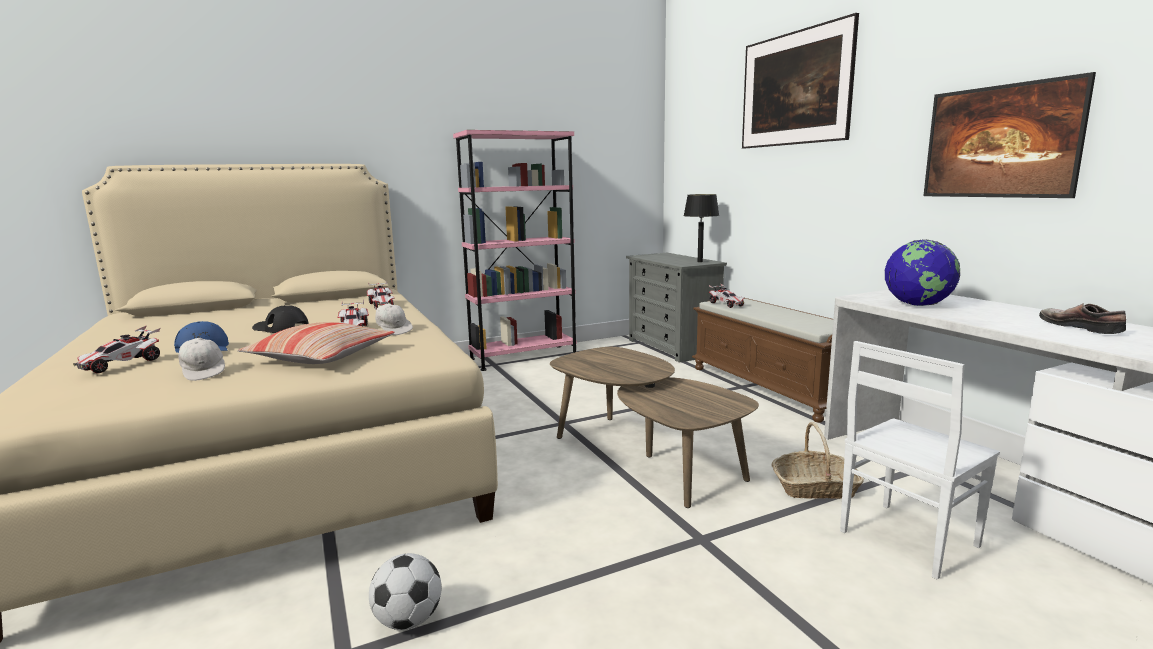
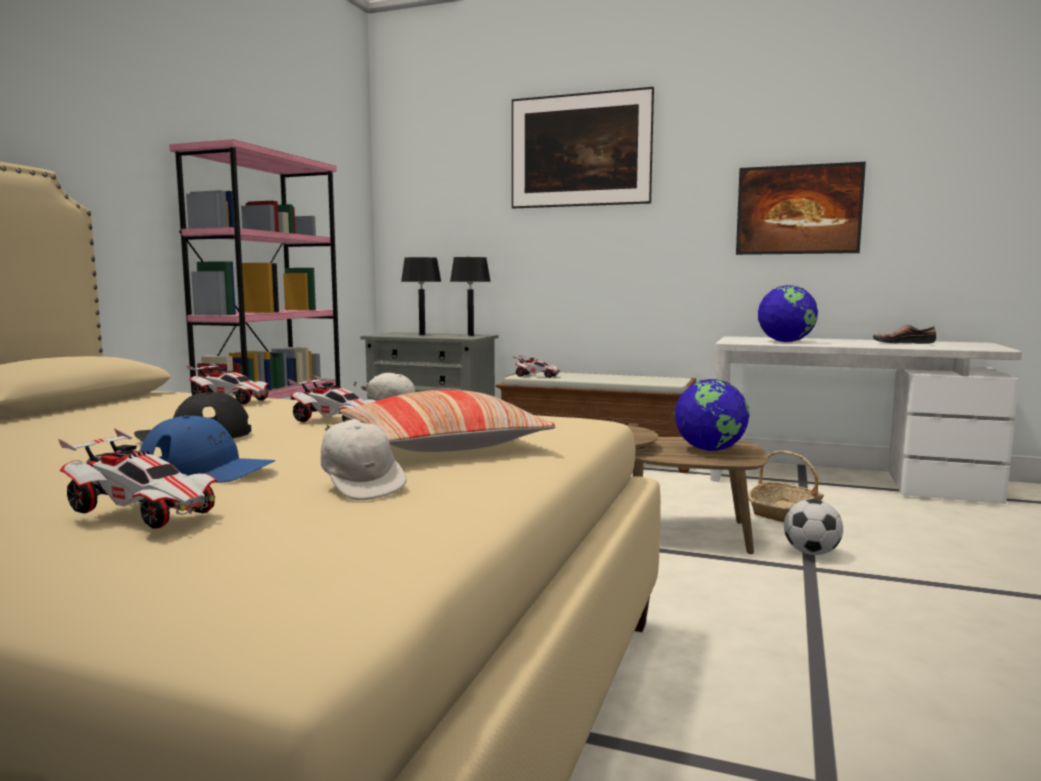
camera: 45 degrees left, 5 degrees down
toy car [73,326,160,373] -> toy car turned 45 degrees counterclockwise [58,429,217,529]
white cap [178,338,225,381] -> white cap turned 45 degrees clockwise [321,419,406,500]
football [369,553,442,630] -> football moved to [784,499,843,555]
white chair [840,341,1000,580] -> none
none -> black table lamp [401,257,441,335]
none -> globe [674,379,749,451]

